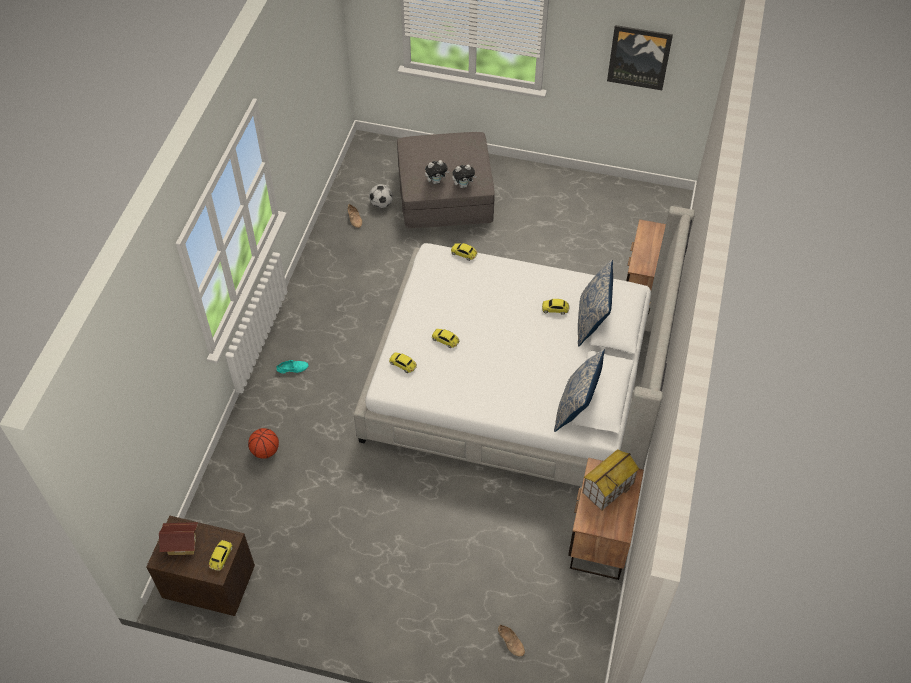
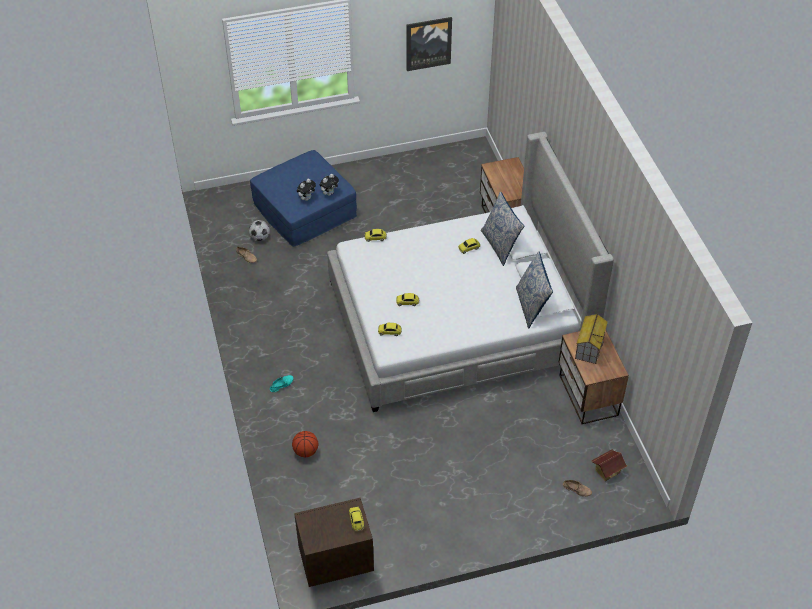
camera: 30 degrees left, 5 degrees down
toy house [159,522,198,555] -> toy house moved to [592,449,627,481]
grey ottoman [397,132,495,228] -> blue ottoman [250,150,357,247]

